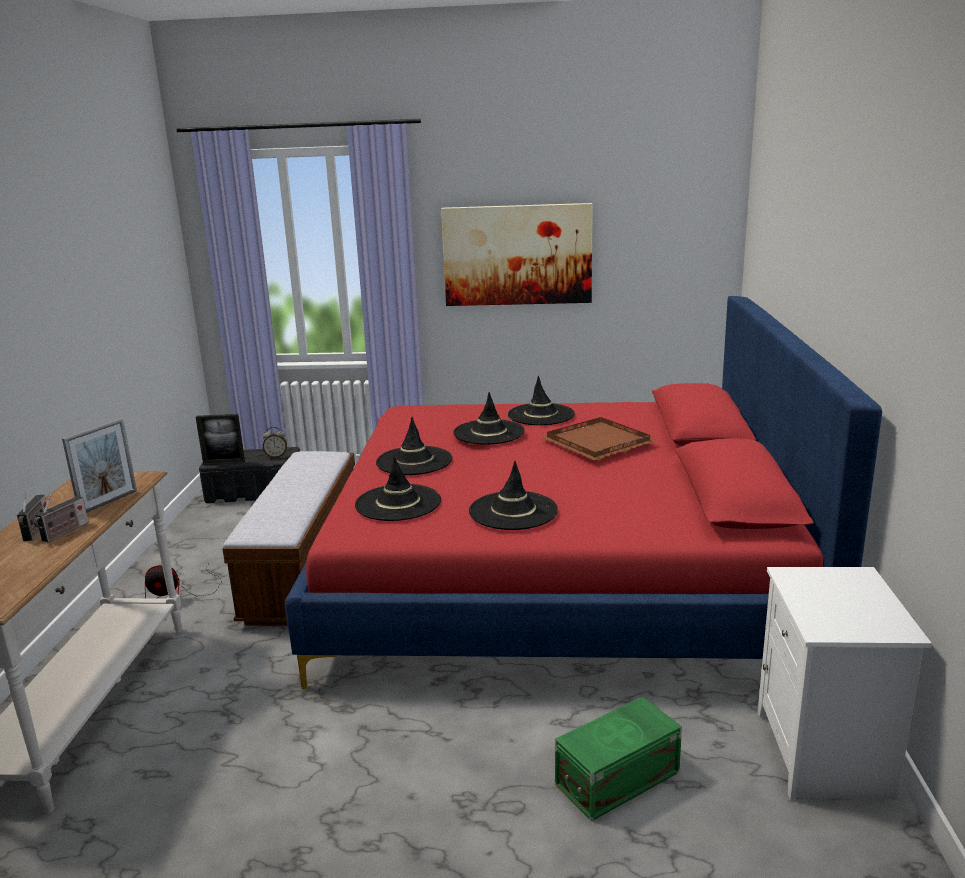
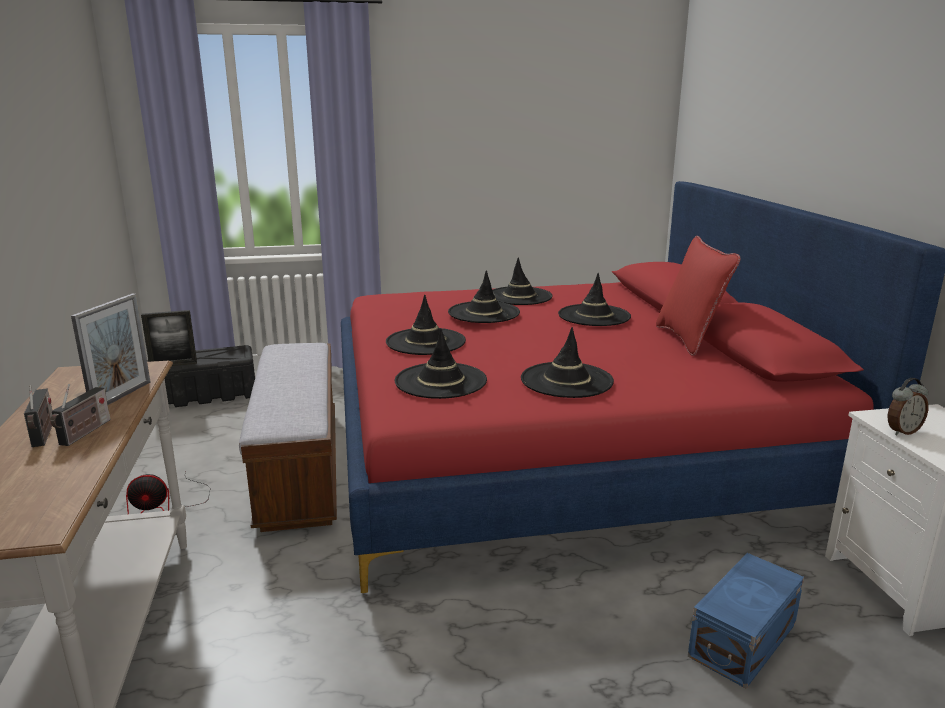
camera: 15 degrees left, 0 degrees up
alarm clock [263,427,287,458] -> alarm clock moved to [888,378,928,436]
picture [441,203,593,306] -> none
brown tray [541,417,657,460] -> black hat [558,273,631,326]
green storage box [555,696,682,822] -> blue storage box [688,553,804,689]
none -> red pillow [656,236,741,356]

